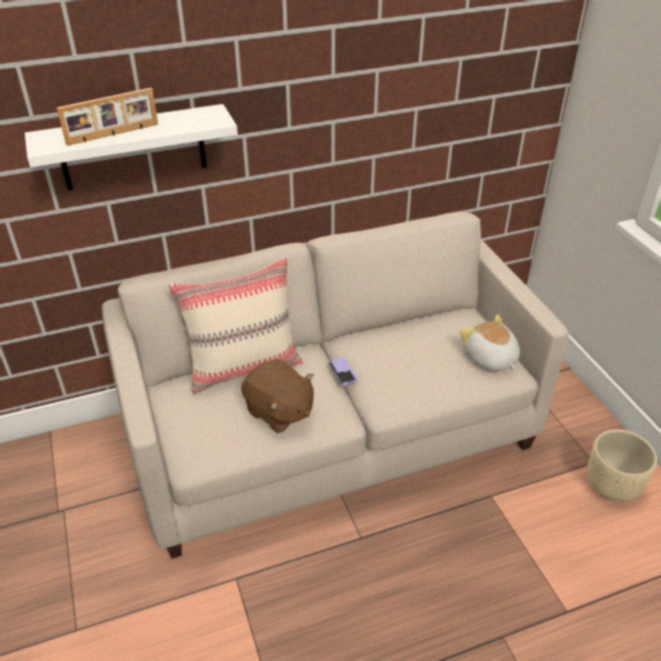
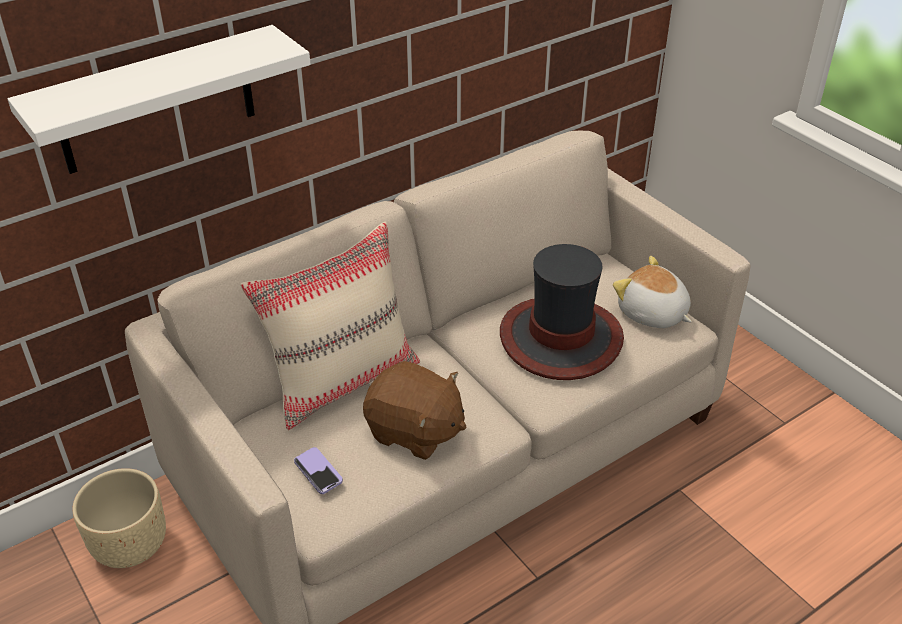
camera: 15 degrees left, 0 degrees up
picture frame [57,88,158,146] -> none
phone [329,357,358,386] -> phone moved to [294,447,343,494]
beige planter [587,429,657,501] -> beige planter moved to [72,468,166,568]
none -> hat [500,244,624,380]

